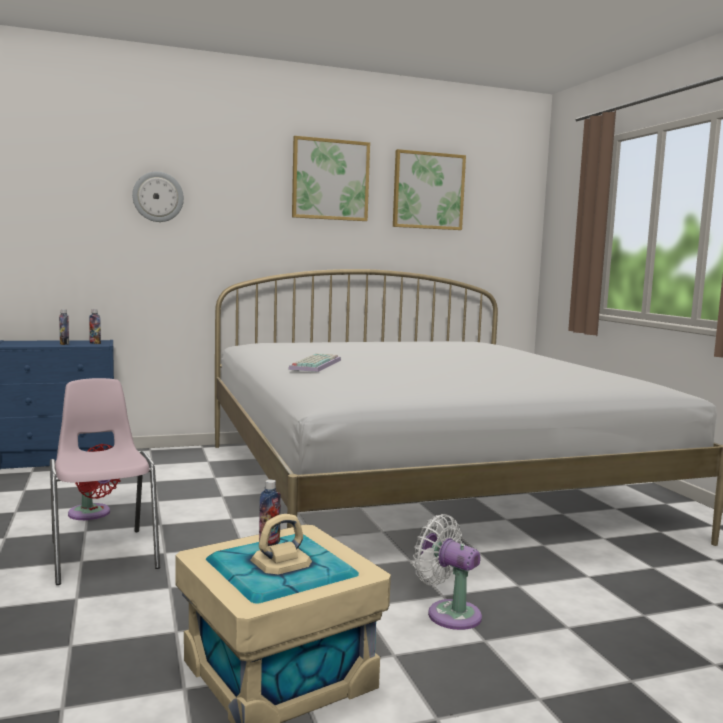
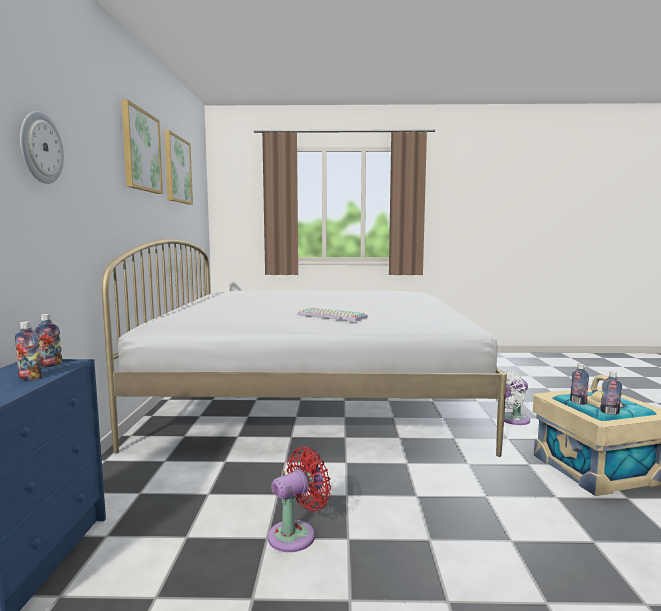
camera: 70 degrees left, 0 degrees up
pink chair [50,378,160,585] -> none
none -> bottle [600,371,622,415]

